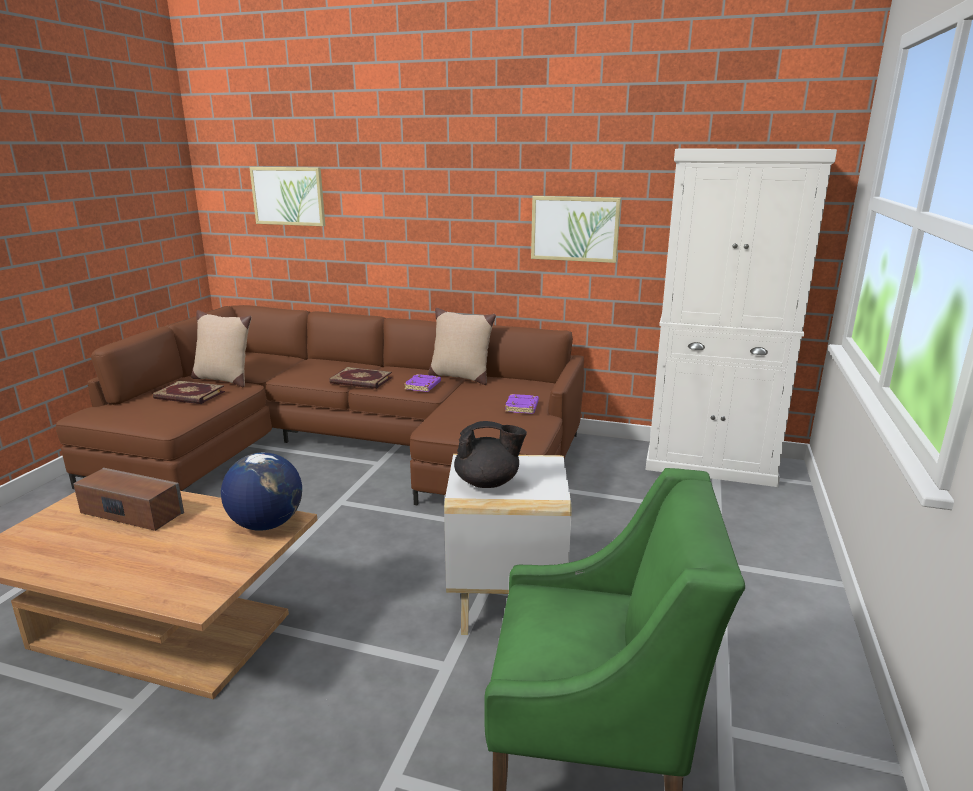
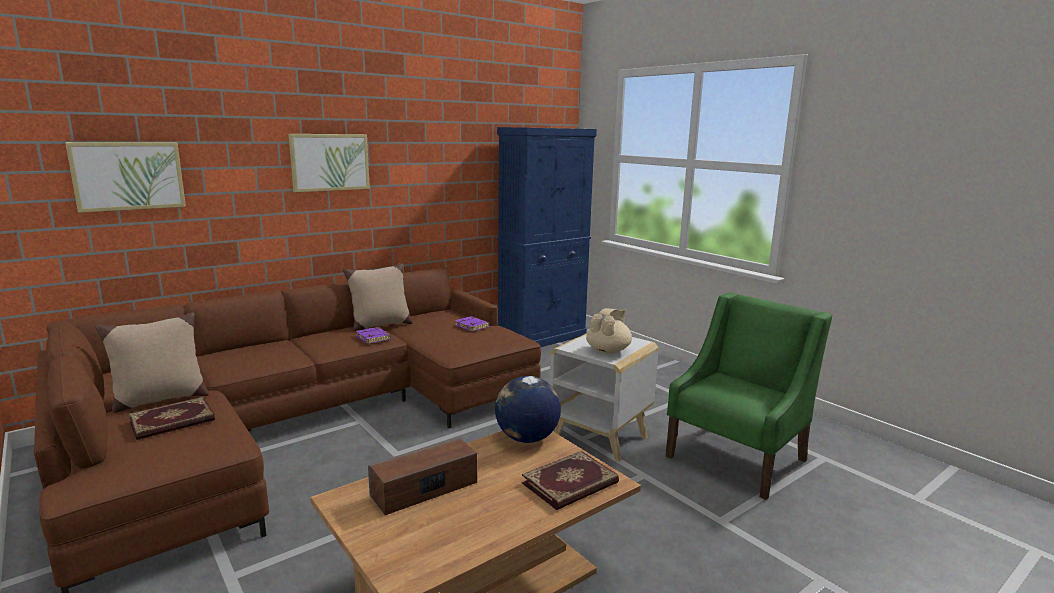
camera: 55 degrees left, 5 degrees down
book [329,367,392,389] -> book moved to [522,451,619,510]
black teapot [454,421,527,488] -> beige teapot [586,308,632,354]
picture [531,196,621,263] -> picture moved to [288,134,370,192]
white cabinet [646,149,837,487] -> blue cabinet [497,127,597,347]

